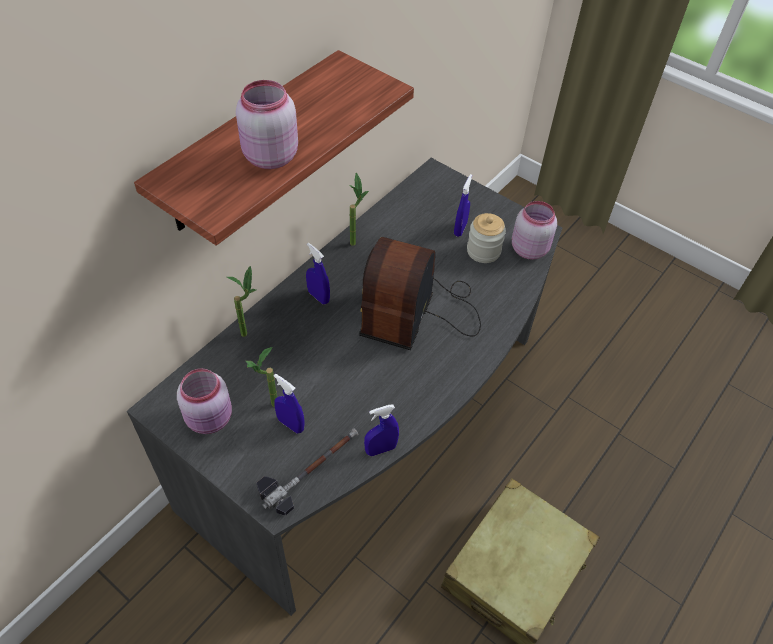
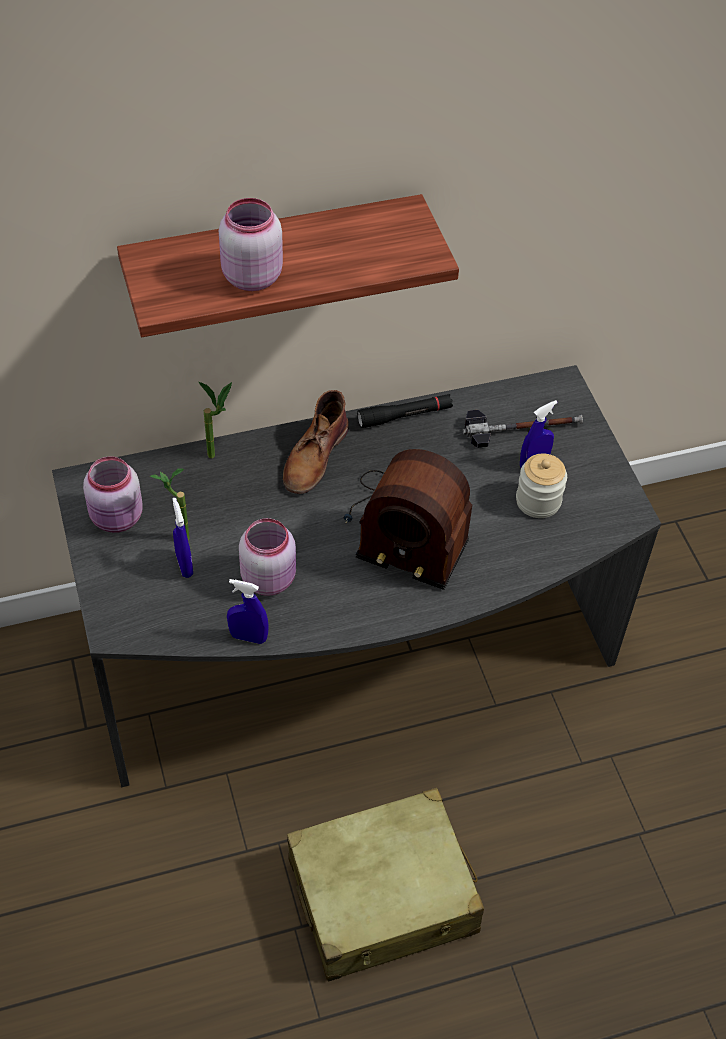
camera: 35 degrees right, 0 degrees up
hammer [256,428,359,516] -> hammer moved to [463,410,583,448]
blue spray bottle [306,243,330,304] -> brown boot [283,390,349,494]
potted plant [349,173,369,246] -> black flashlight [357,394,453,428]
radio [359,237,481,350] -> radio turned 120 degrees counterclockwise [344,449,472,590]
pink jar [512,201,557,260] -> pink jar moved to [239,518,296,596]

